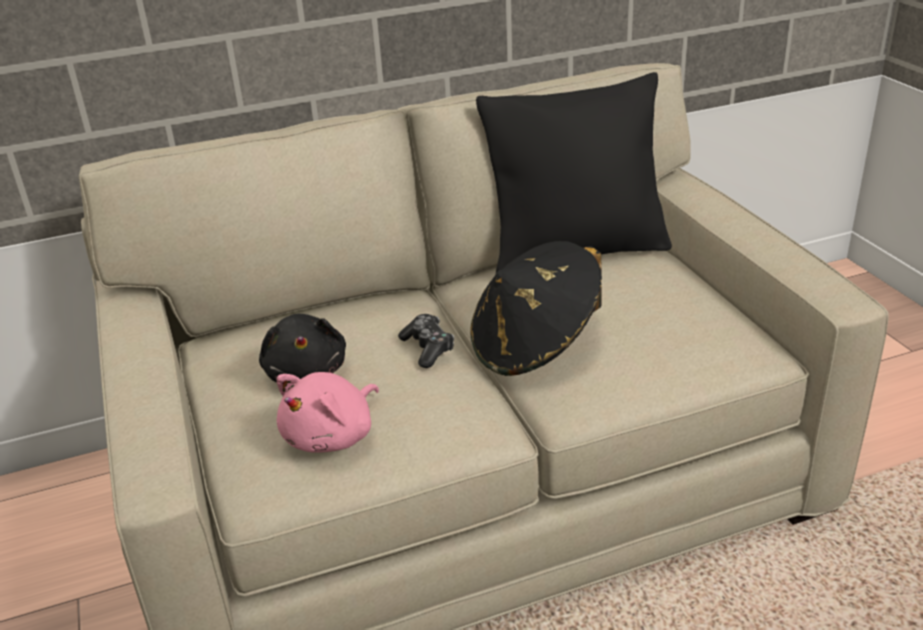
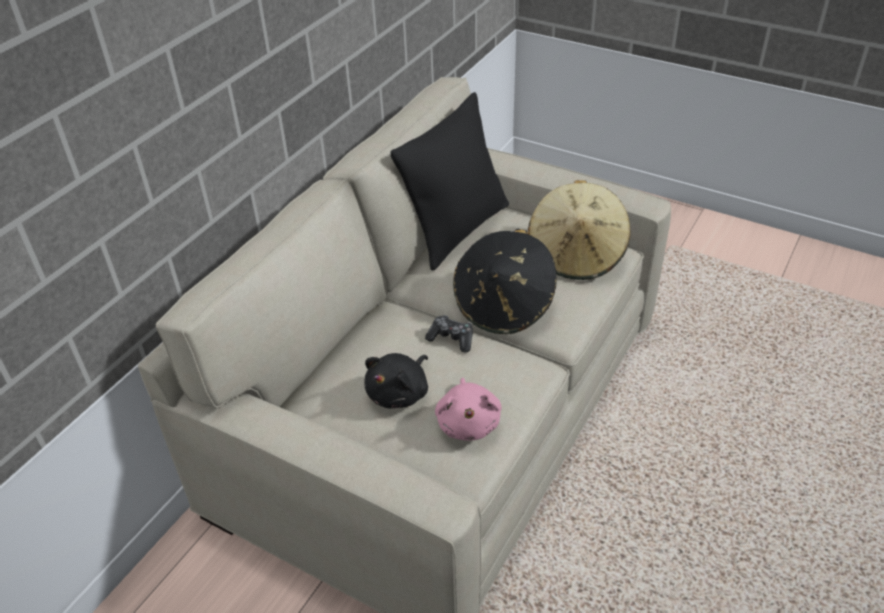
camera: 40 degrees left, 10 degrees up
black plush toy [259,314,346,383] -> black plush toy turned 90 degrees clockwise [364,353,428,408]
none -> beige hat [528,180,631,280]

